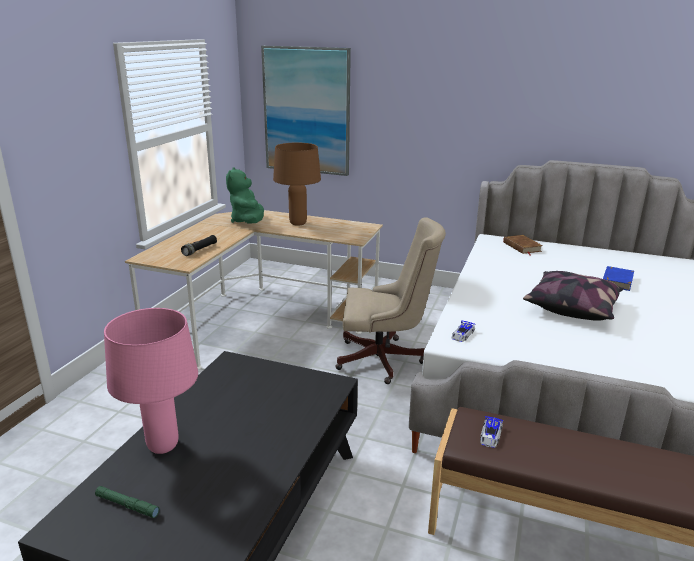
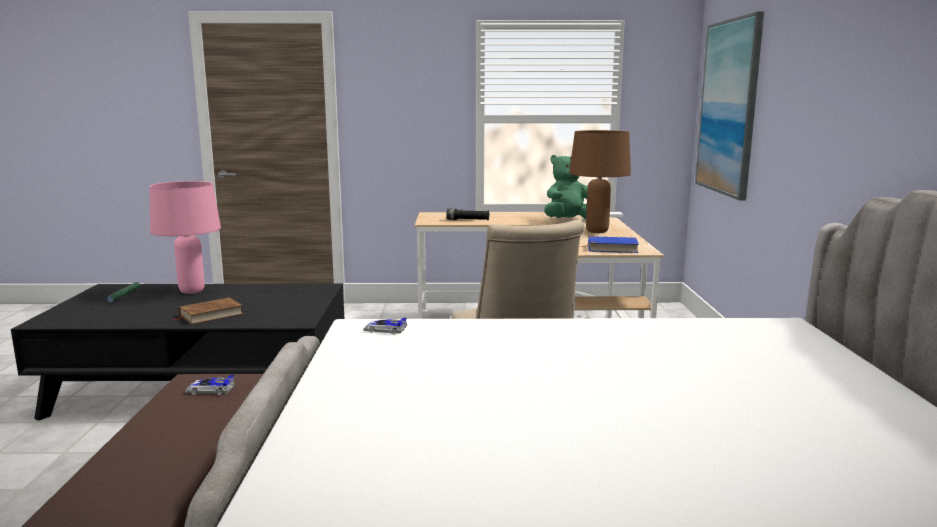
camera: 70 degrees right, 10 degrees down
brown book [503,235,543,256] -> brown book moved to [172,298,243,324]
pillow [523,271,624,321] -> none
blue book [603,266,634,291] -> blue book moved to [580,236,639,253]

